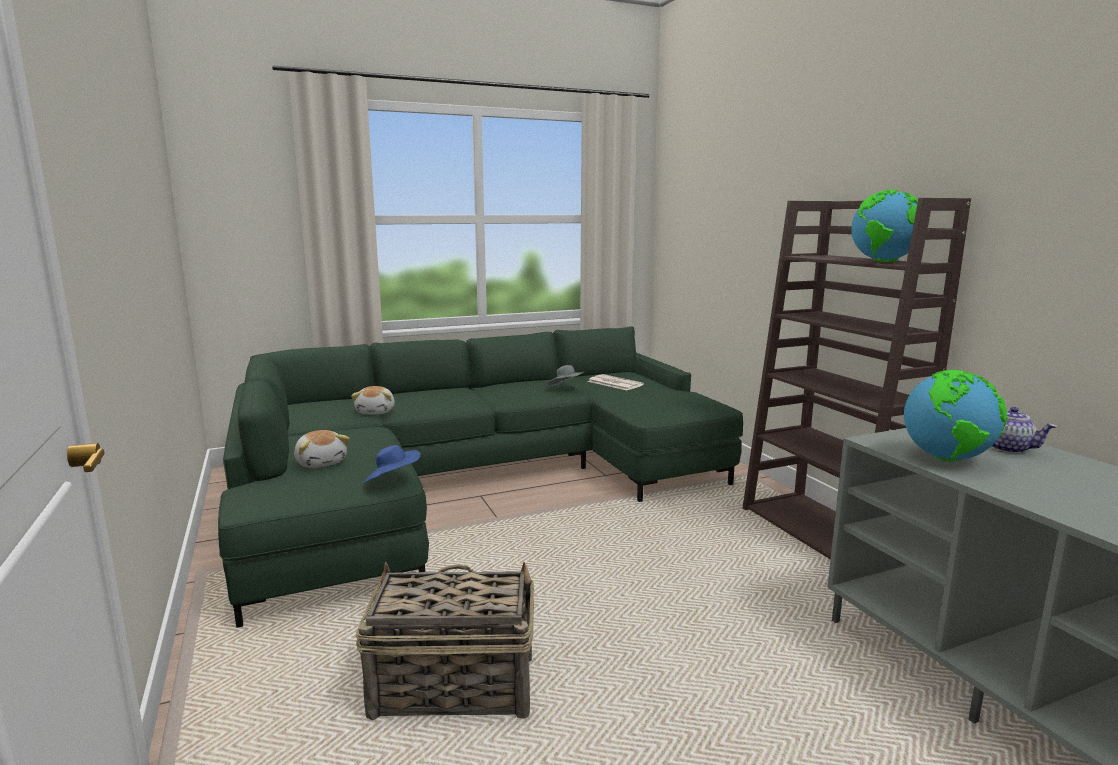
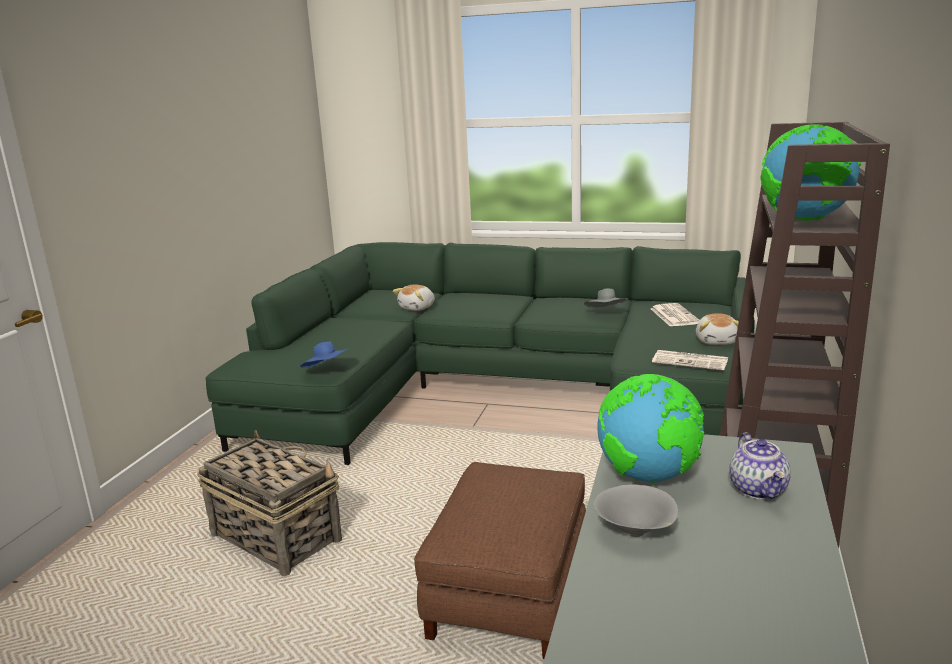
camera: 40 degrees right, 5 degrees up
plush toy [294,430,350,468] -> plush toy moved to [696,313,739,345]
none -> brown ottoman [414,462,586,659]
none -> grey bowl [594,485,678,537]
none -> newspaper [652,350,728,371]

